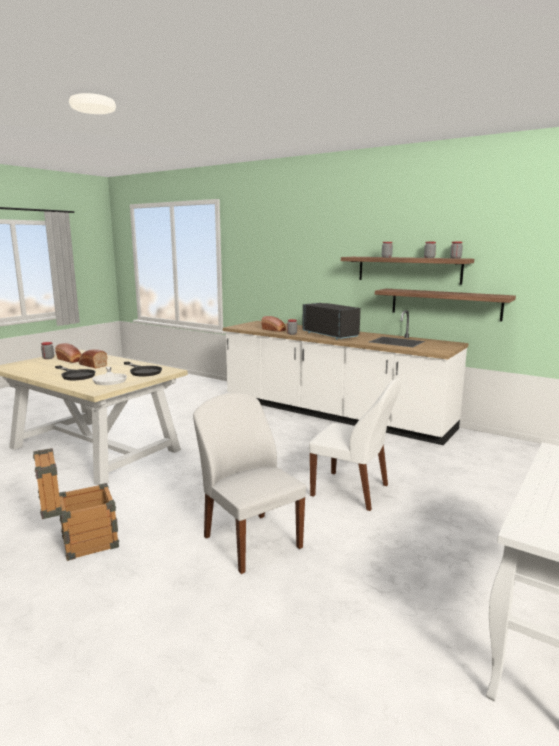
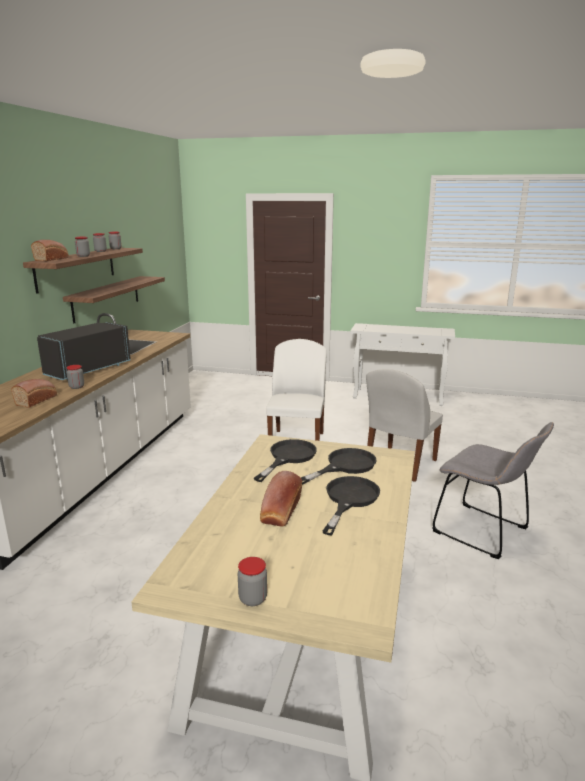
camera: 110 degrees left, 5 degrees up
crate [33,448,119,561] -> grey chair [432,422,554,559]
bread [55,343,82,363] -> bread moved to [31,240,69,261]
white frying pan [92,367,127,385] -> black frying pan [301,448,377,485]

